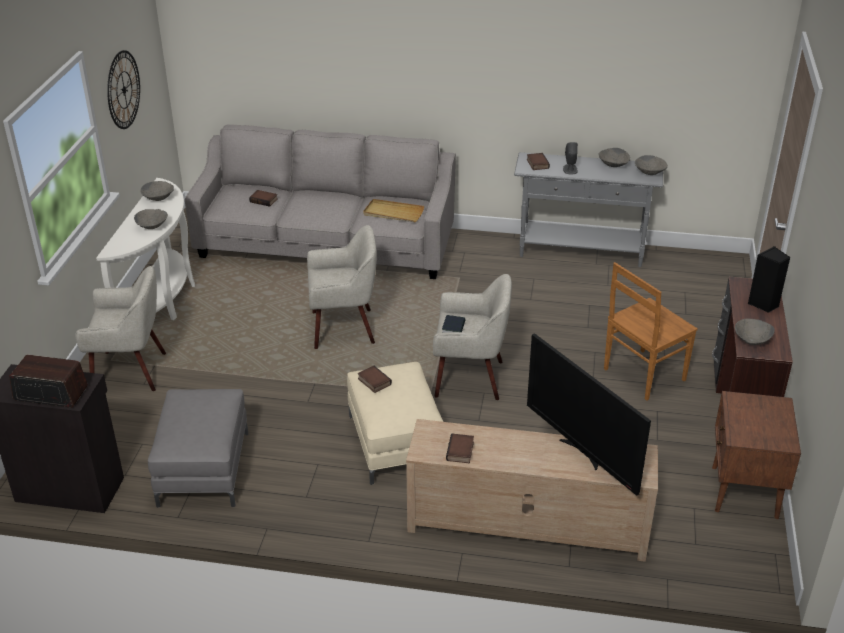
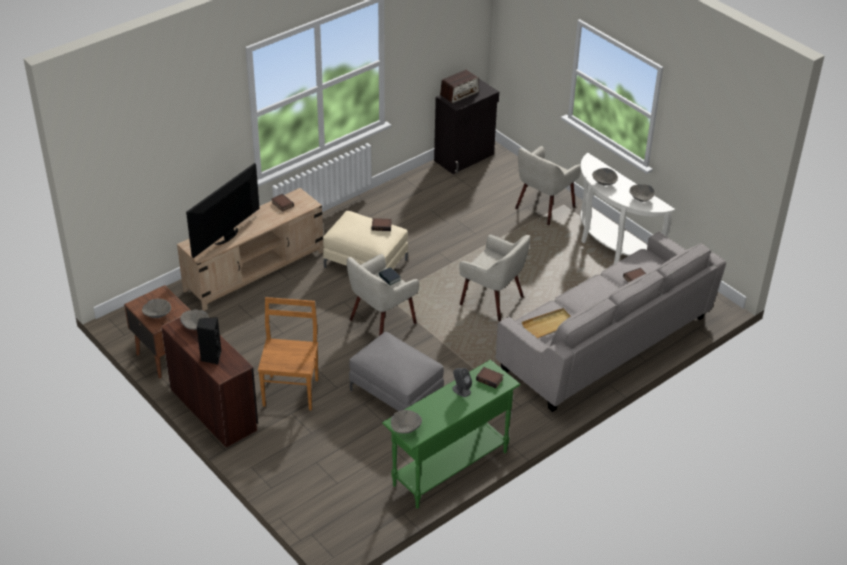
camera: 130 degrees right, 5 degrees up
wall clock [107,50,140,129] -> none
grey ottoman [148,389,248,508] -> grey ottoman moved to [349,332,444,411]
beige armchair [307,225,377,349] -> beige armchair turned 90 degrees counterclockwise [459,234,530,321]
grey console table [514,152,663,267] -> green console table [382,360,521,509]
television [527,333,651,496] -> television turned 60 degrees counterclockwise [186,163,260,258]
grey bowl [598,148,630,167] -> grey bowl moved to [142,298,171,318]

